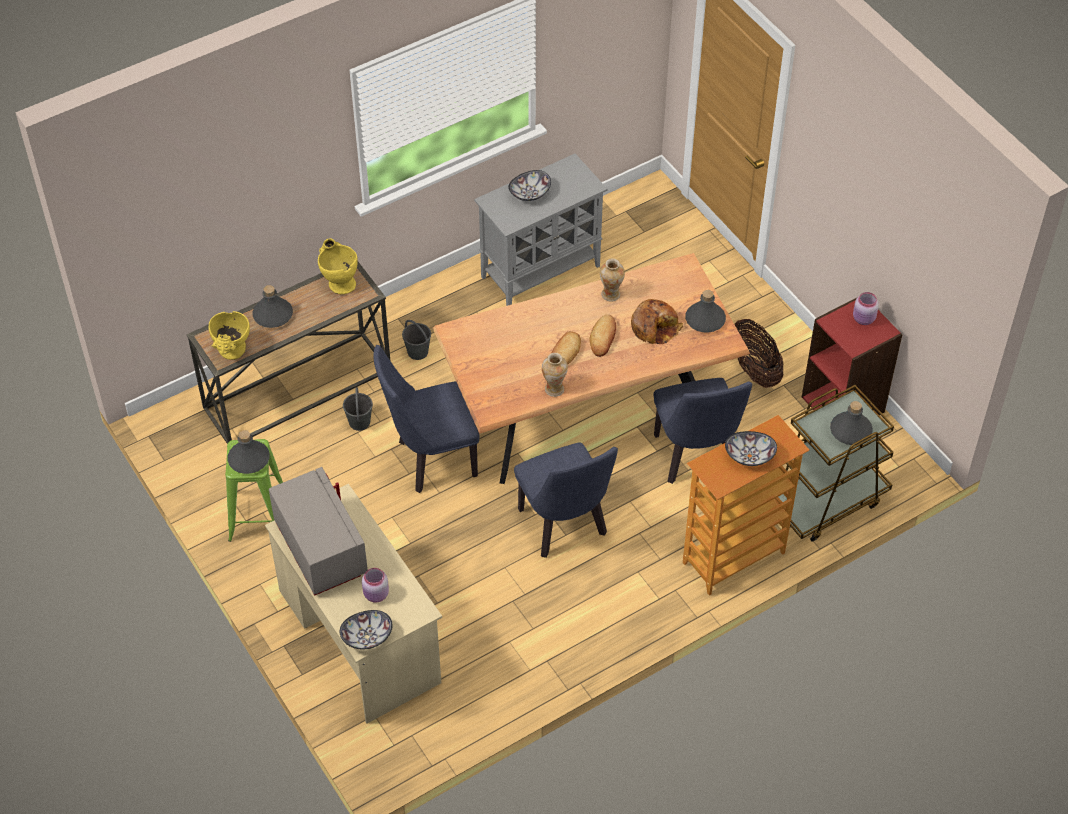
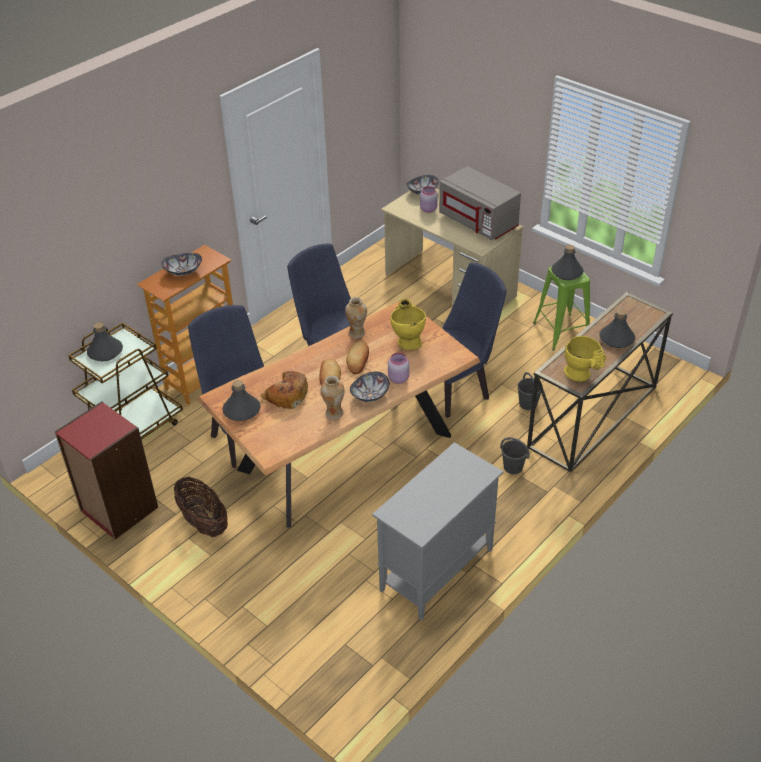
camera: 165 degrees right, 10 degrees down
yellow vase [209,311,250,360] -> yellow vase moved to [390,299,426,350]
bowl [508,170,551,201] -> bowl moved to [350,372,389,402]
pink jar [853,292,879,325] -> pink jar moved to [388,352,409,384]

